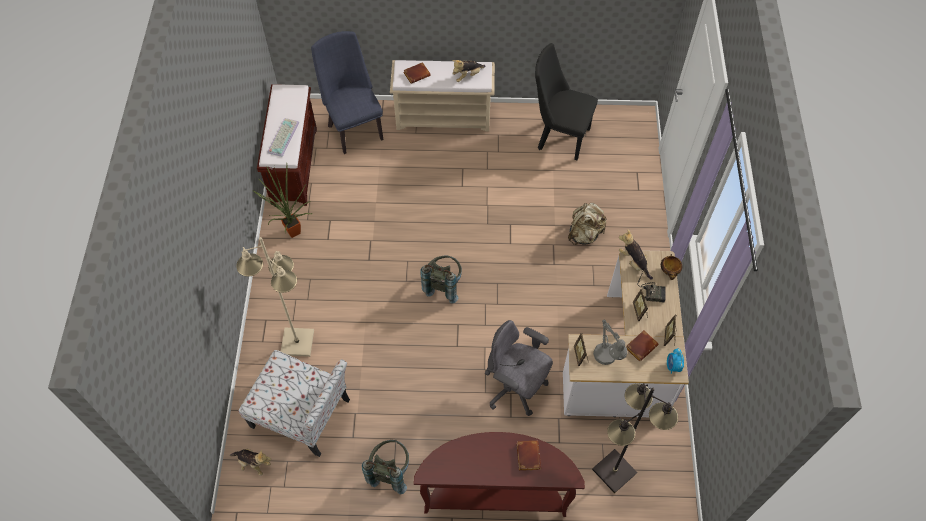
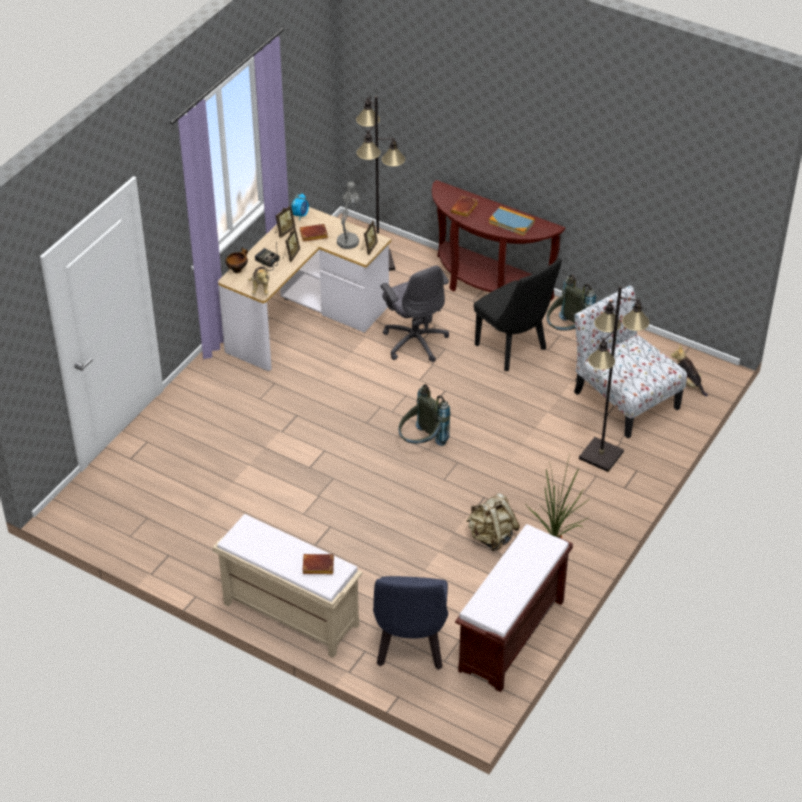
camera: 150 degrees left, 15 degrees down
beige floor lamp [236,237,314,357] -> black floor lamp [579,286,650,472]
keyboard [267,118,299,157] -> none
plush toy [452,60,485,82] -> none
black chair [535,43,598,160] -> black chair moved to [474,258,562,371]
beige backpack [568,203,606,245] -> beige backpack moved to [466,493,520,551]
none -> book [489,206,535,236]

